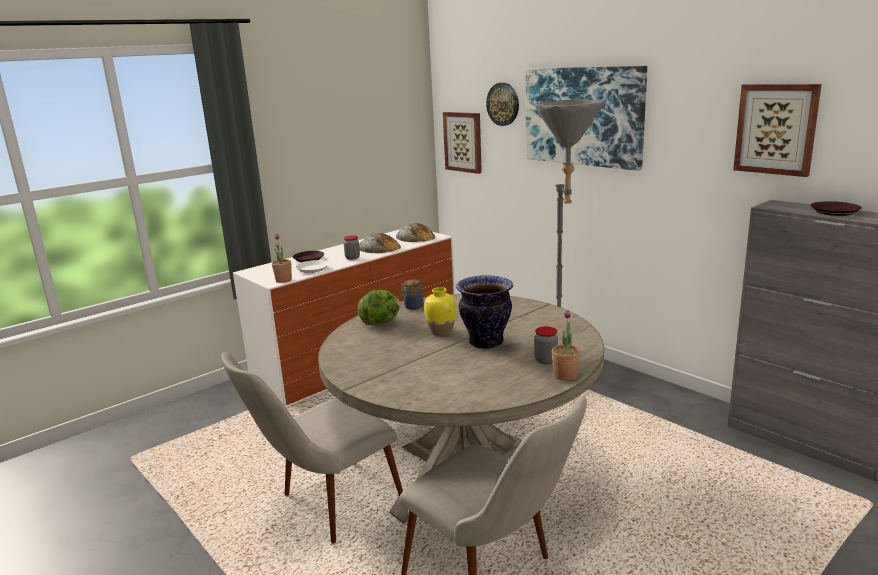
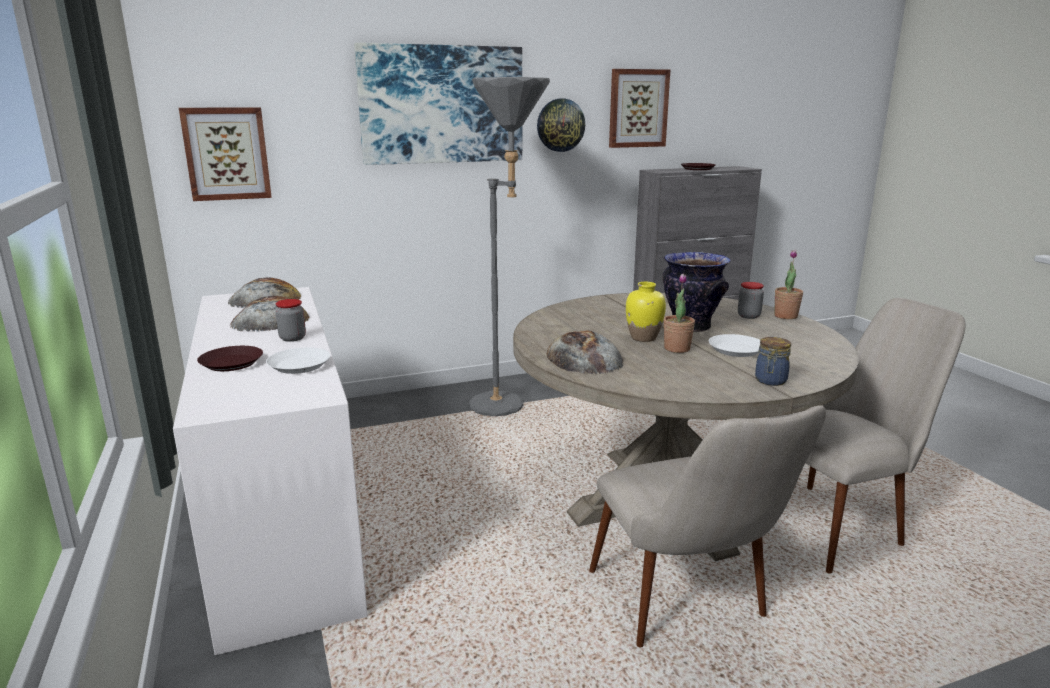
camera: 70 degrees left, 0 degrees up
potted plant [272,234,292,283] -> potted plant moved to [663,274,695,353]
lettuce [358,290,400,325] -> bread [547,330,623,374]
jar [401,280,424,310] -> jar moved to [755,337,791,386]
wall clock [486,83,519,126] -> wall clock moved to [537,99,585,152]
none -> white plate [709,334,760,357]

